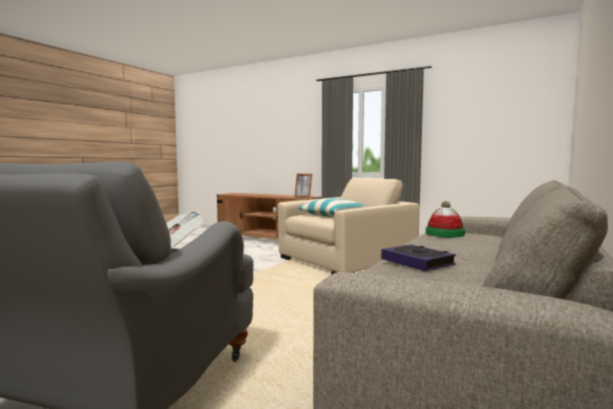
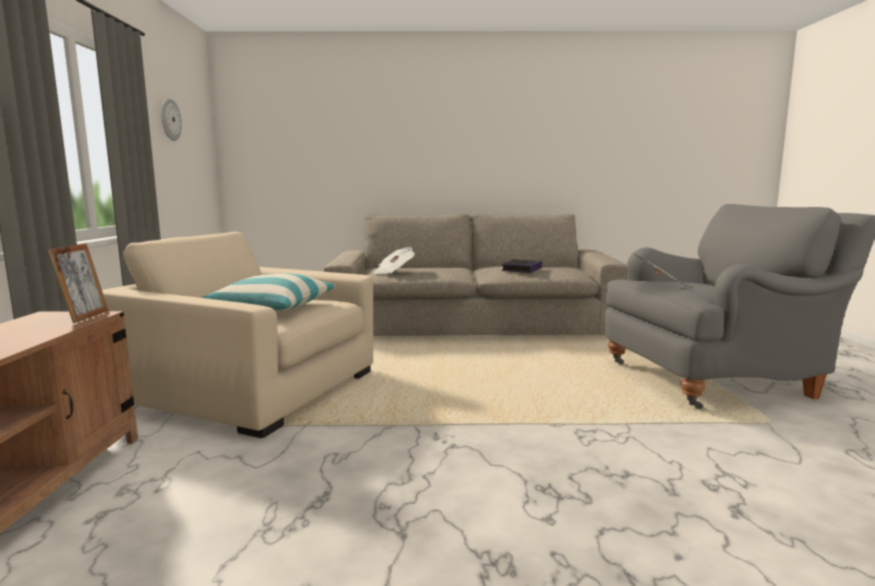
camera: 120 degrees left, 5 degrees up
hat [426,201,465,238] -> newspaper [373,247,415,274]
none -> wall clock [161,98,182,141]

